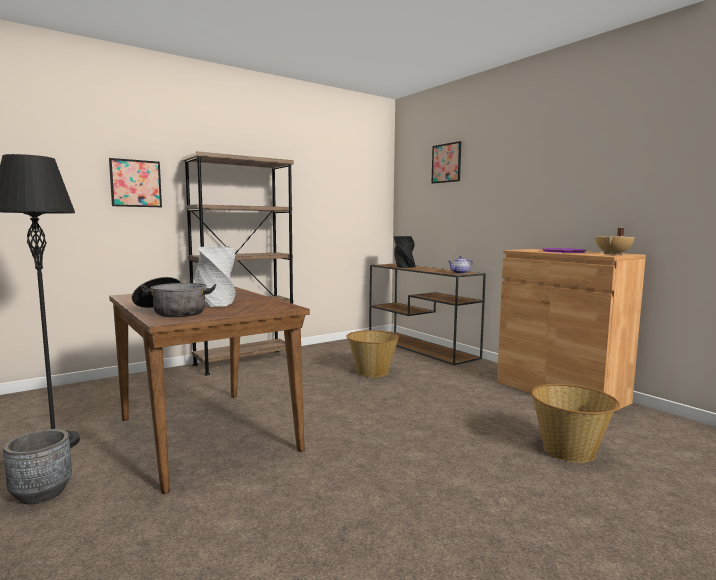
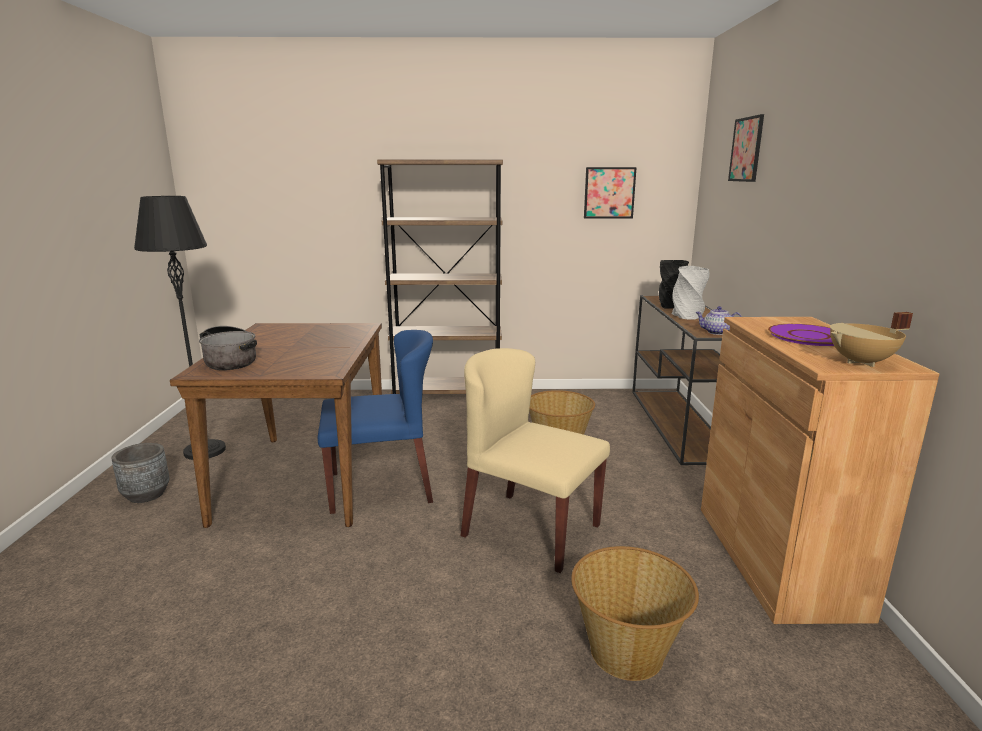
camera: 35 degrees right, 10 degrees up
picture [109,158,162,207] -> picture moved to [584,167,637,218]
grey vase [195,246,236,307] -> grey vase moved to [672,266,710,319]
none -> blue chair [318,330,433,514]
none -> beige chair [461,348,610,573]

